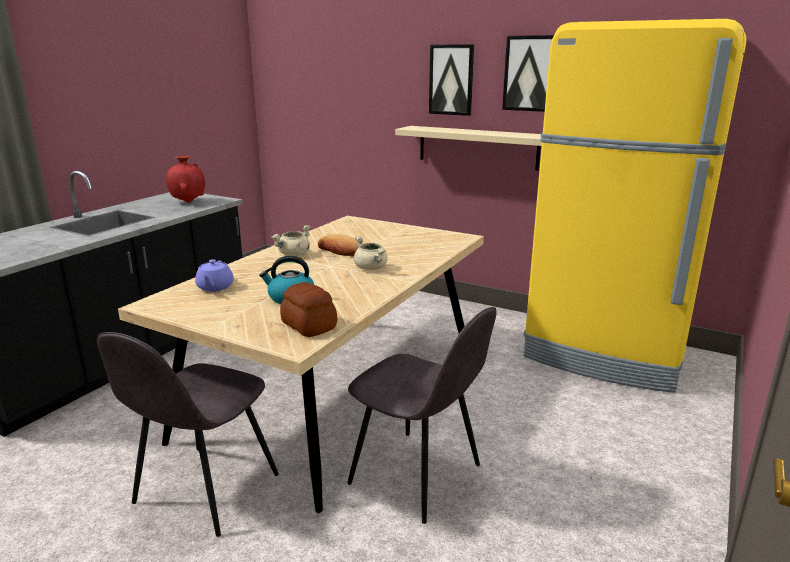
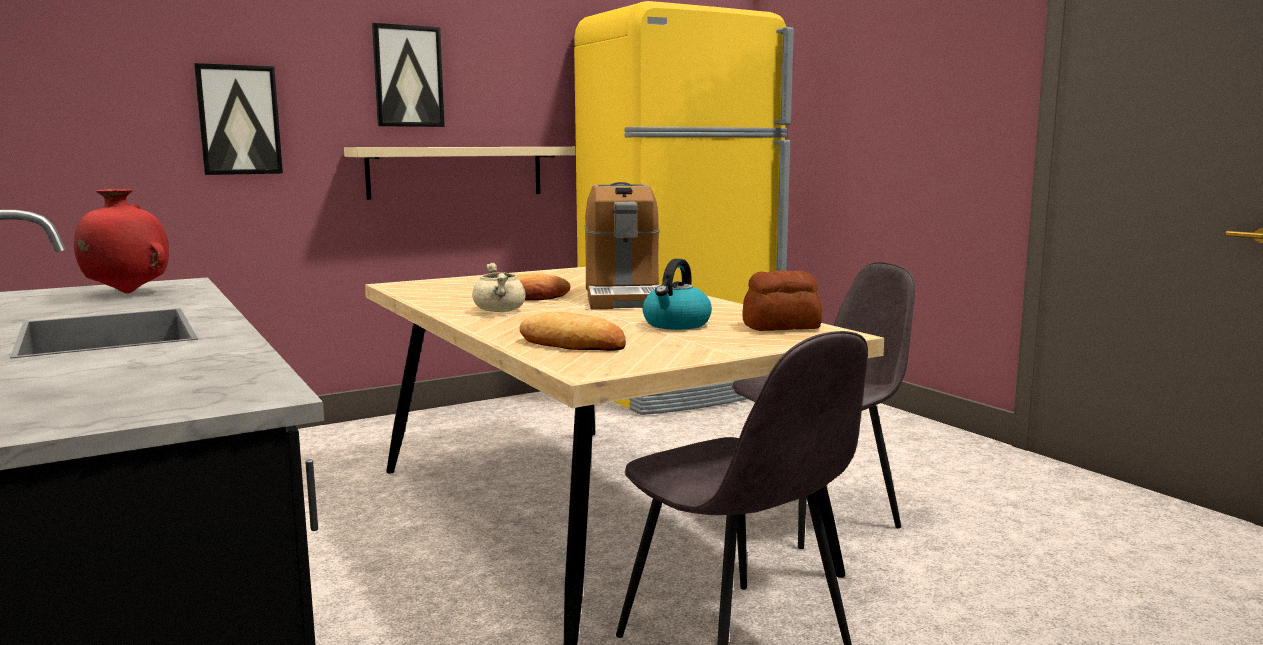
camera: 60 degrees left, 10 degrees down
purple teapot [195,259,234,292] -> bread [520,312,626,351]
beige cooking pot [354,236,387,270] -> coffee machine [584,182,660,309]
picture [502,35,554,112] -> picture moved to [194,63,283,175]

